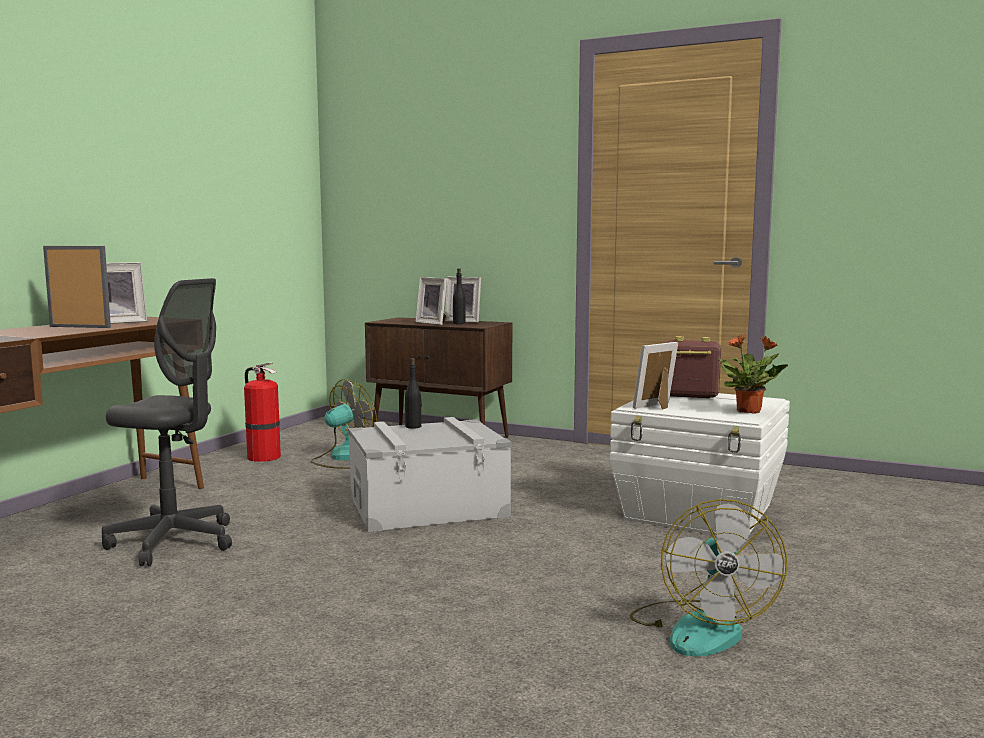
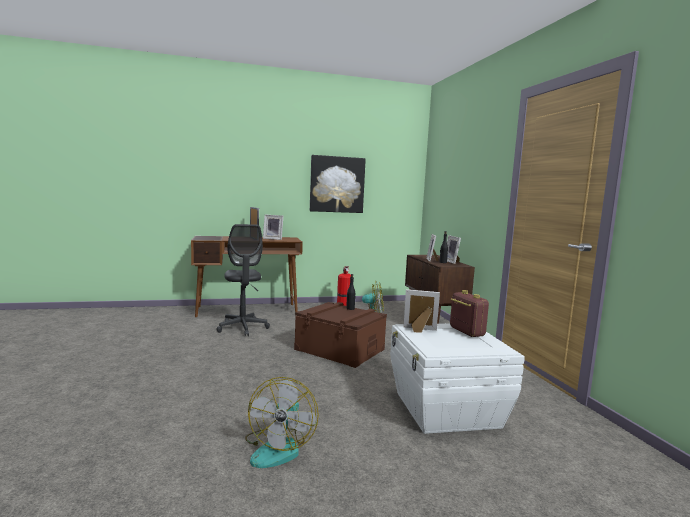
camera: 50 degrees right, 0 degrees up
grey storage box [348,417,512,532] -> brown storage box [294,302,387,368]
fan [630,499,787,657] -> fan turned 45 degrees counterclockwise [245,377,319,468]
potted plant [717,334,788,414] -> none
none -> picture [310,155,366,213]

